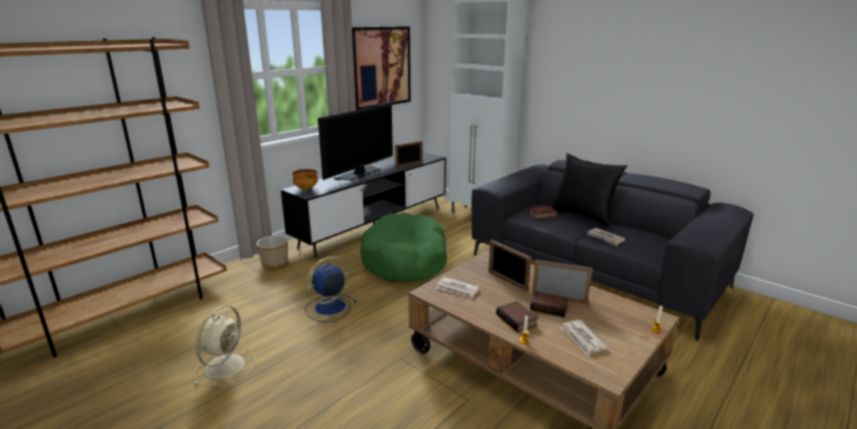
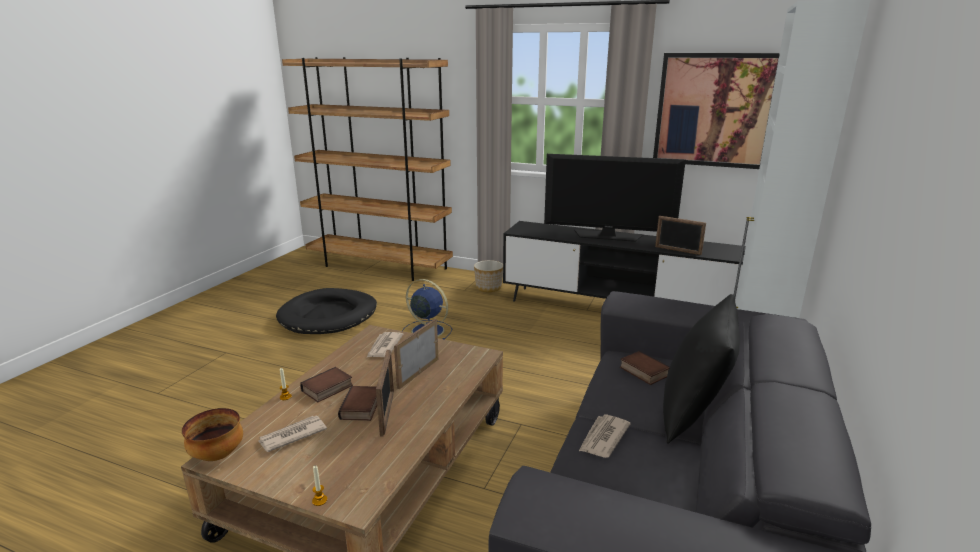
camera: 70 degrees right, 0 degrees up
beige fan [194,305,256,386] -> black dog bed [276,288,377,334]
bowl [292,169,318,190] -> bowl moved to [182,408,243,461]
green dog bed [360,213,447,282] -> none

